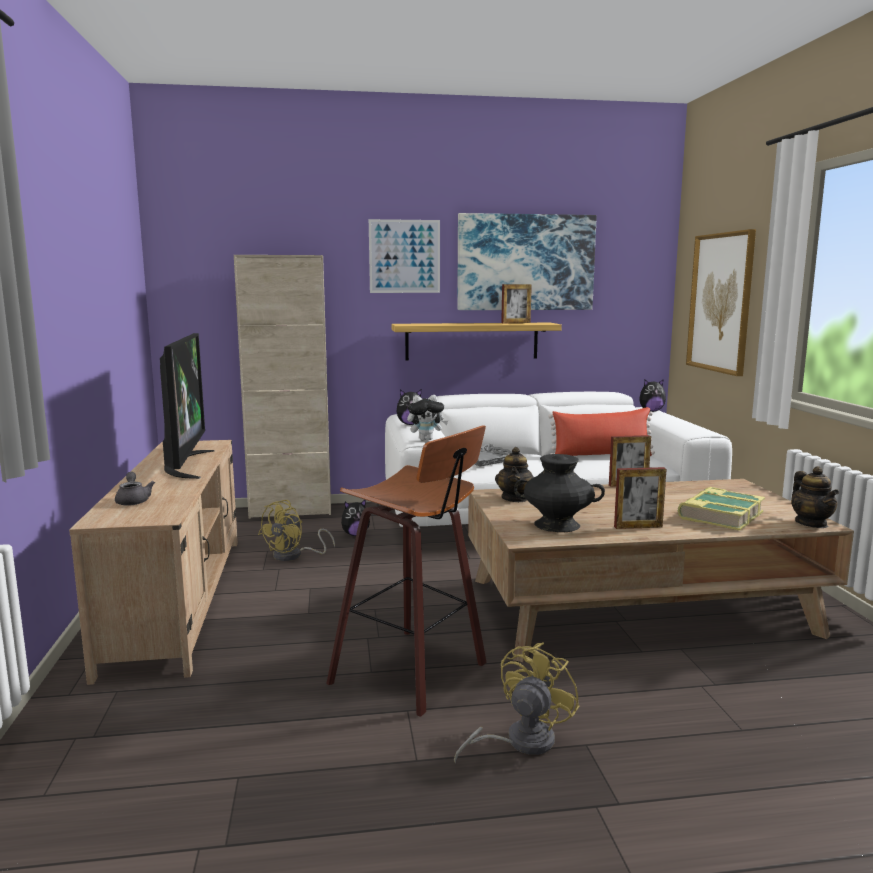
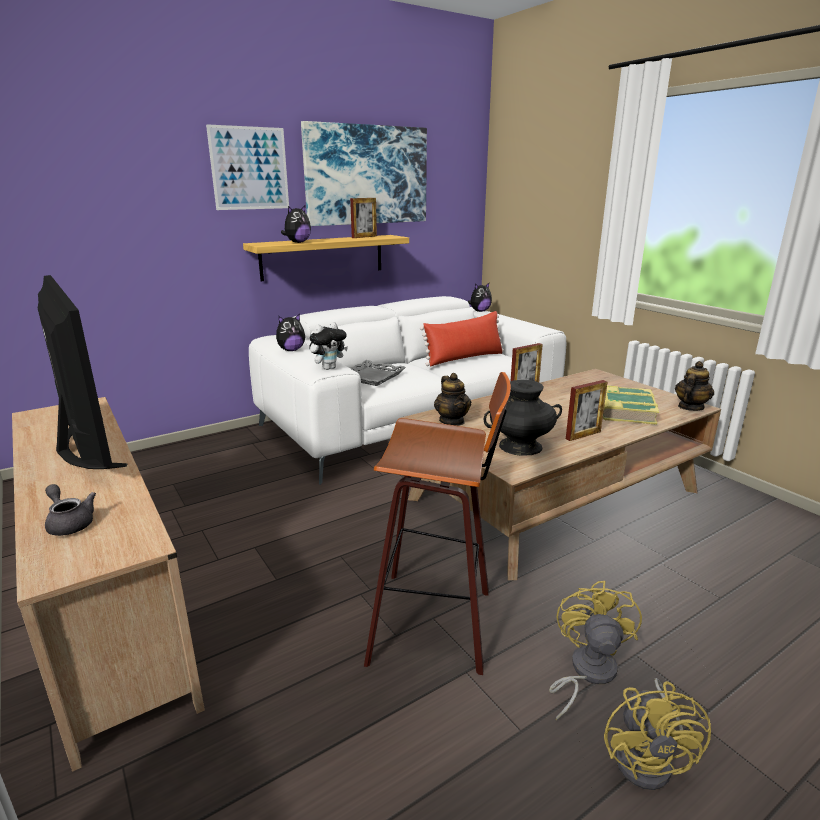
camera: 25 degrees left, 10 degrees up
beige cabinet [234,255,331,519] -> none
yellow fan [258,500,335,561] -> yellow fan moved to [604,678,711,790]
plush toy [341,500,370,536] -> plush toy moved to [281,206,311,243]
picture [686,229,756,376] -> none
teapot [791,466,839,528] -> teapot turned 105 degrees counterclockwise [675,361,714,411]

